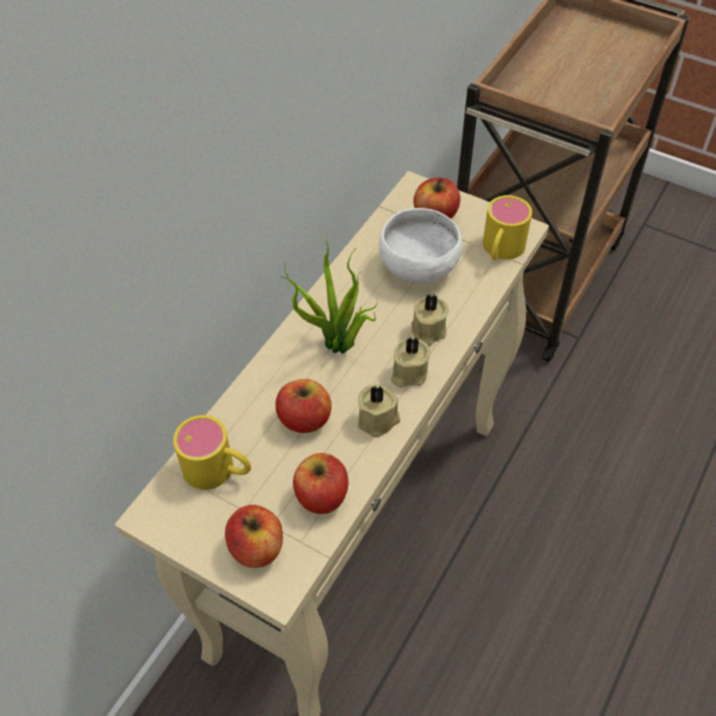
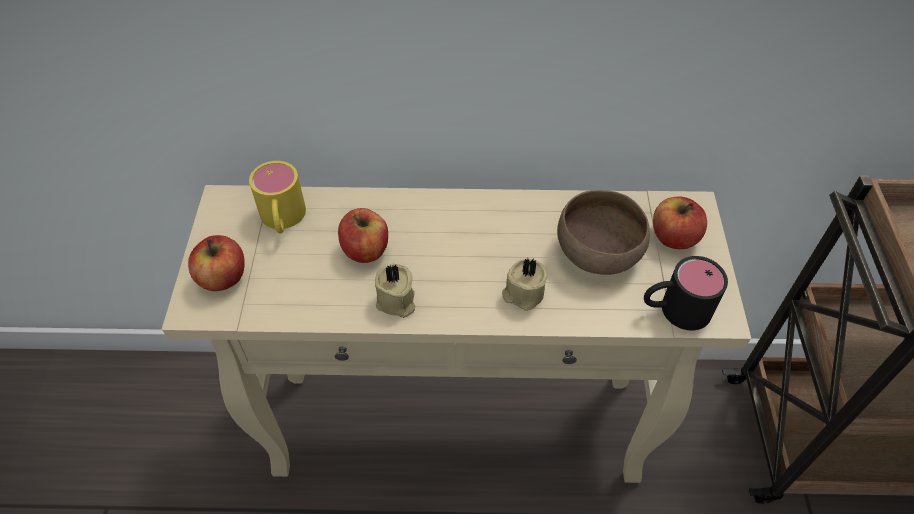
camera: 60 degrees right, 0 degrees up
potted plant [280,235,378,354] -> none
apple [293,453,348,514] -> none
white bowl [379,208,462,283] -> brown bowl [557,190,650,275]
beige candle [391,337,431,387] -> none
yellow mug [483,195,532,260] -> black mug [644,256,728,331]

